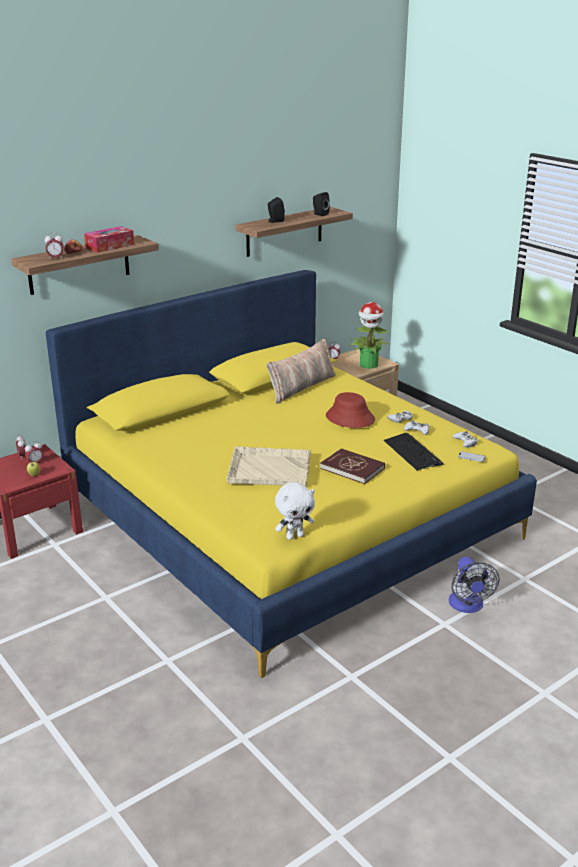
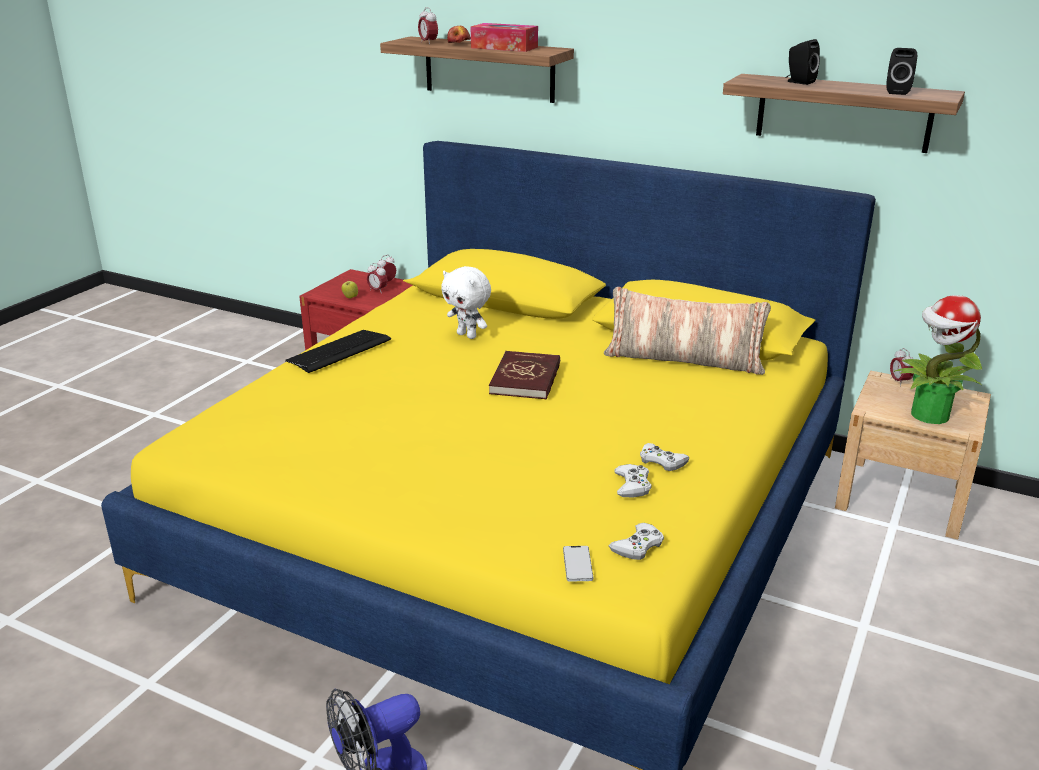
camera: 65 degrees right, 0 degrees up
beige tray [226,446,311,486] -> none
white plush toy [275,482,315,540] -> white plush toy moved to [441,266,491,339]
red book [320,449,385,484] -> red book moved to [489,351,560,400]
red hat [326,392,375,428] -> none
keyboard [384,433,443,471] -> keyboard moved to [285,330,391,373]

